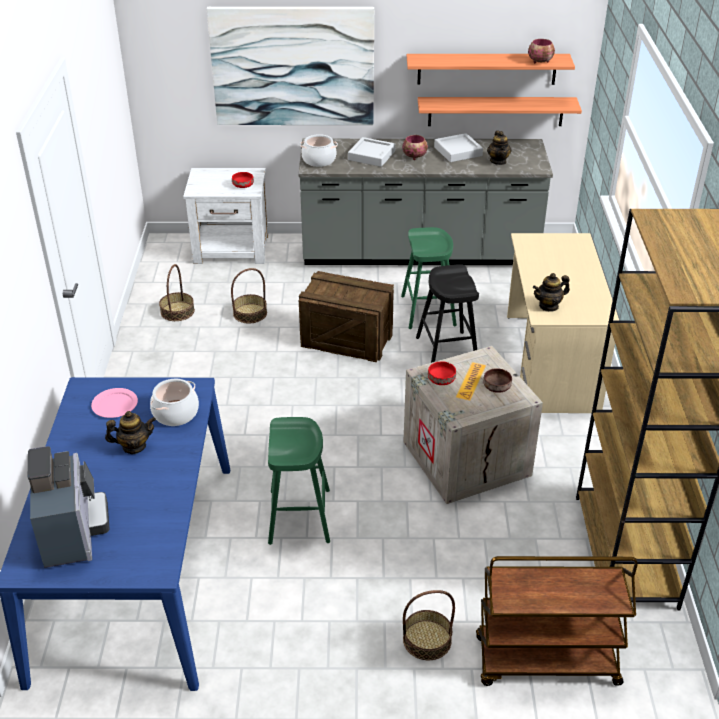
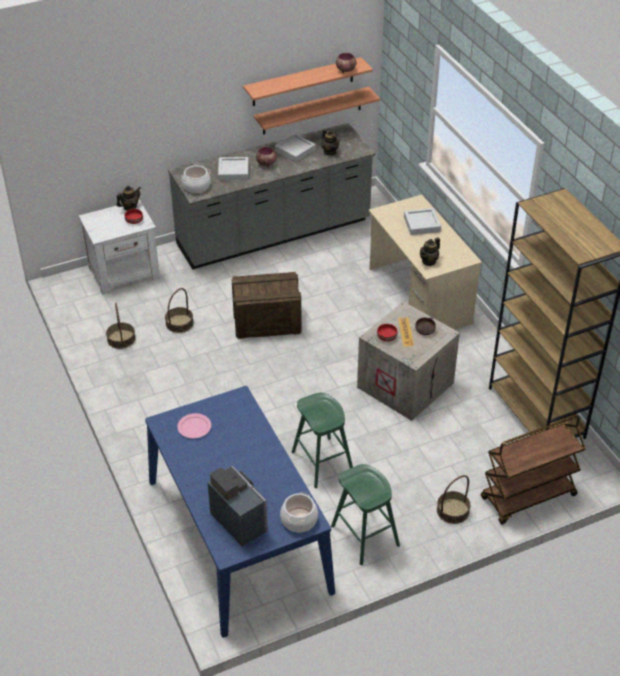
camera: 25 degrees left, 5 degrees up
teapot [105,411,156,454] -> teapot moved to [117,186,141,211]
cooking pot [150,379,199,426] -> cooking pot moved to [280,492,318,532]
picture [207,7,374,125] -> none
green stool [401,227,457,329] -> green stool moved to [331,464,400,565]
black stool [416,264,479,363] -> none
none -> grey tray [404,208,441,235]

